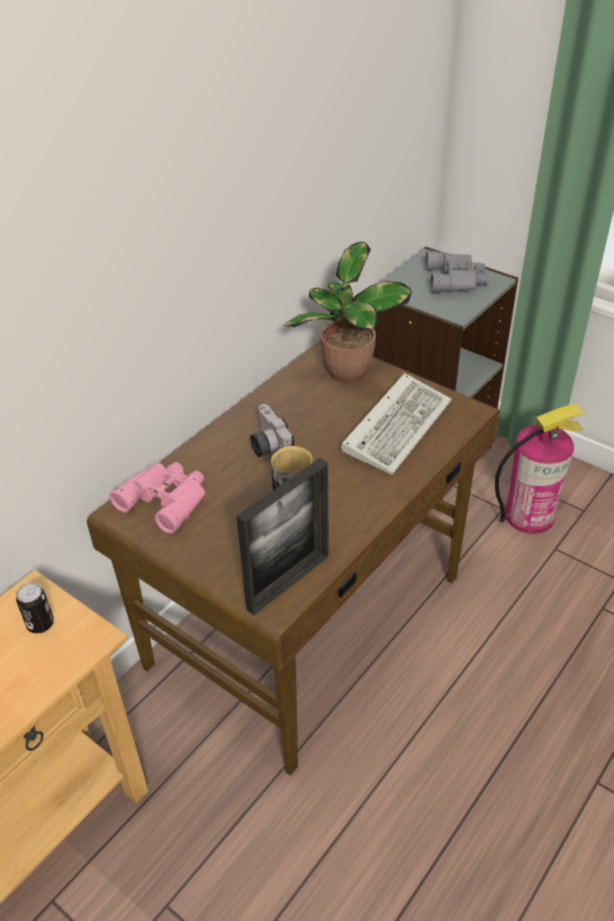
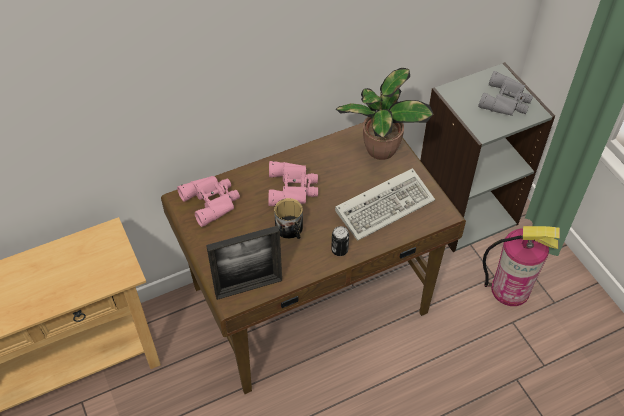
camera: 25 degrees right, 10 degrees up
can [16,583,54,633] -> can moved to [331,226,349,256]
camera [251,404,294,457] -> pink binoculars [268,161,318,206]

